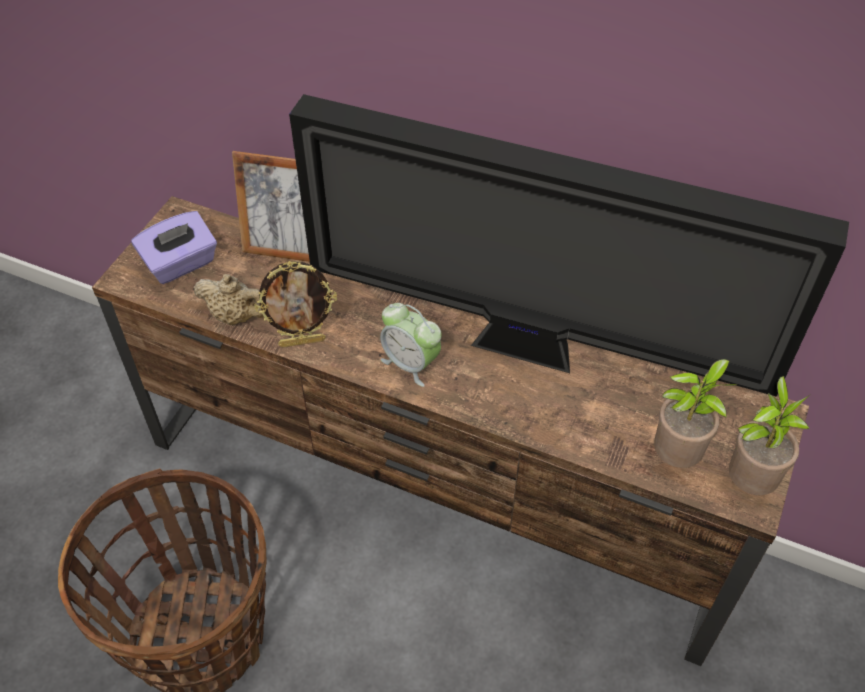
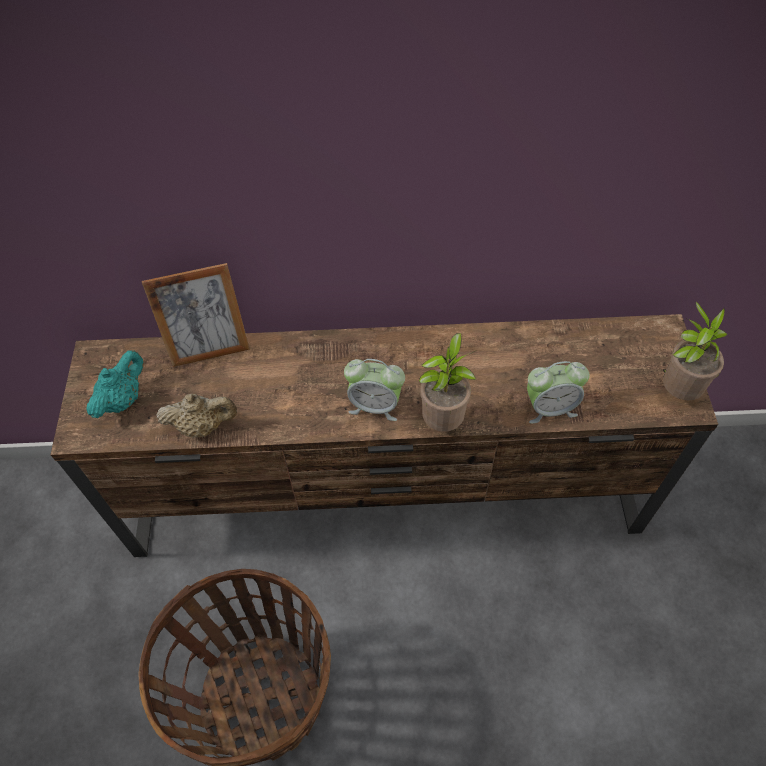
camera: 25 degrees left, 5 degrees up
purple tissue box [131,211,217,284] -> turquoise teapot [86,350,144,418]
picture frame [254,261,337,348] -> none
television [289,94,849,397] -> none
potted plant [654,359,738,468] -> potted plant moved to [419,333,476,432]
none -> alarm clock [527,361,590,424]

